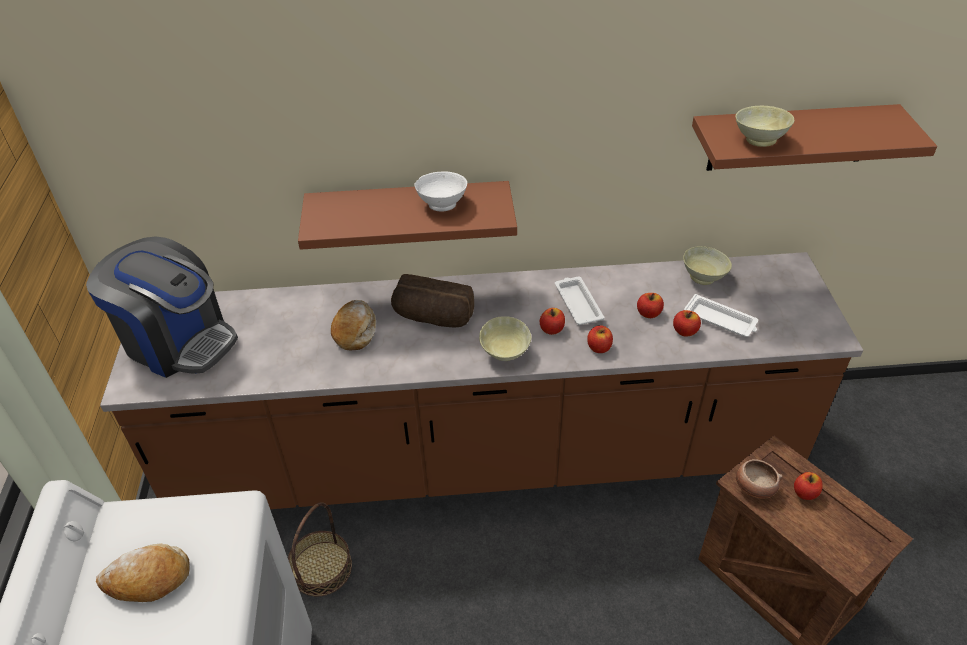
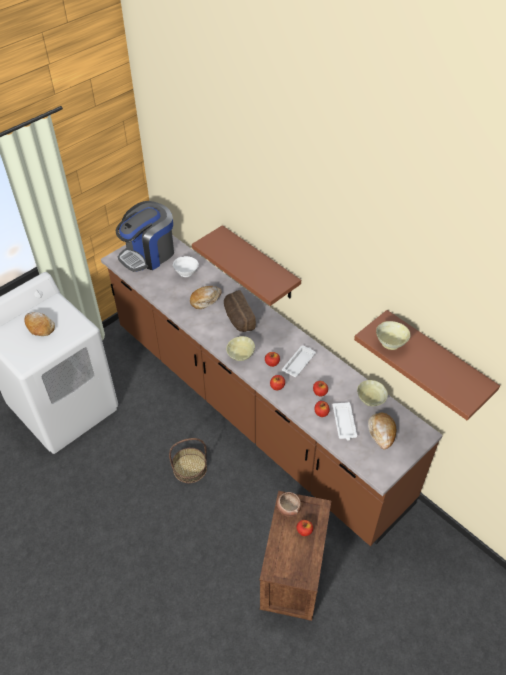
camera: 50 degrees right, 5 degrees up
coffee machine [86,236,238,378] -> coffee machine turned 60 degrees clockwise [116,201,174,272]
basket [288,502,352,596] -> basket moved to [169,438,207,483]
white bowl [415,172,467,211] -> white bowl moved to [173,256,199,277]
none -> bread [368,413,396,450]

